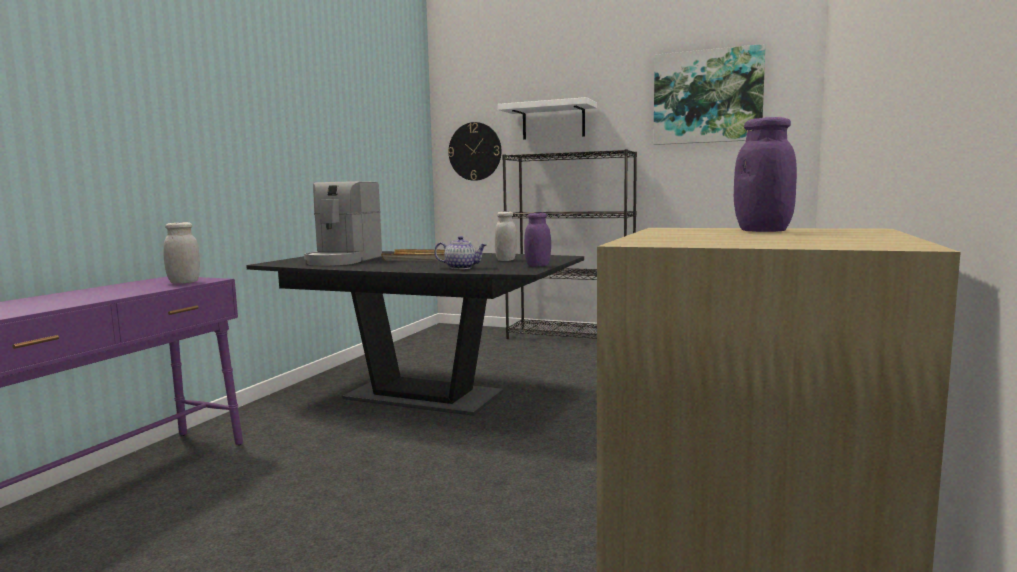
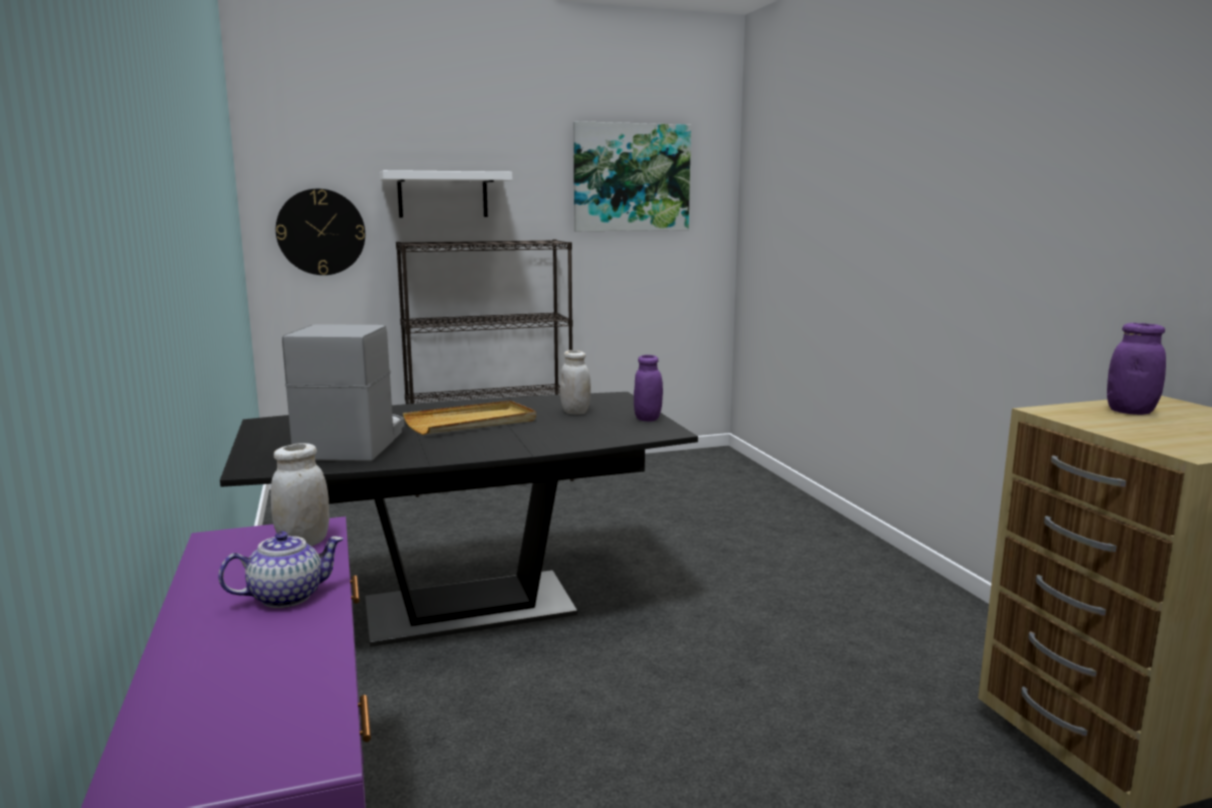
camera: 40 degrees left, 5 degrees up
coffee machine [304,181,382,266] -> coffee machine turned 150 degrees counterclockwise [282,324,404,462]
teapot [434,236,487,269] -> teapot moved to [218,531,343,608]

